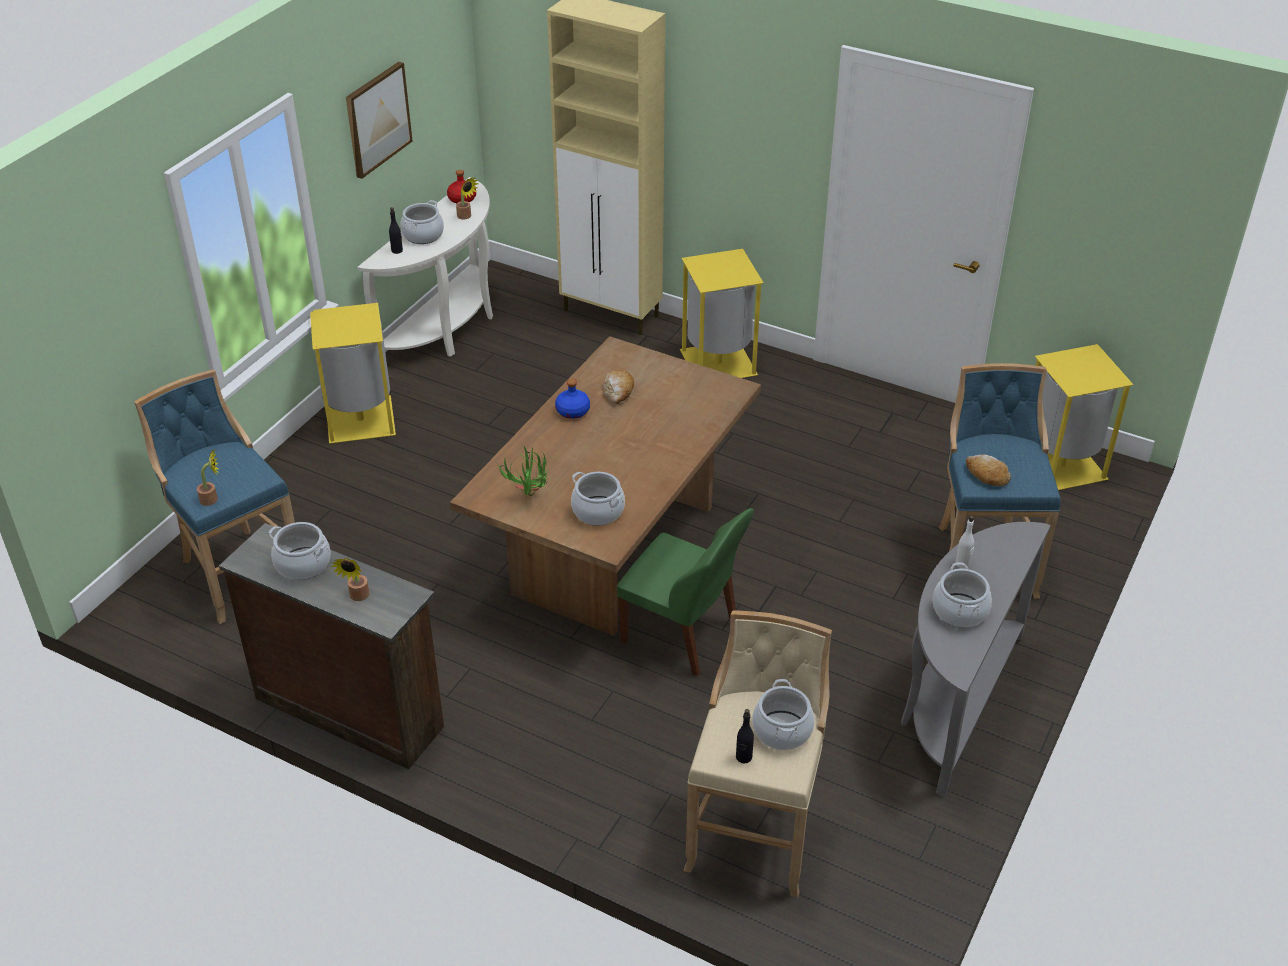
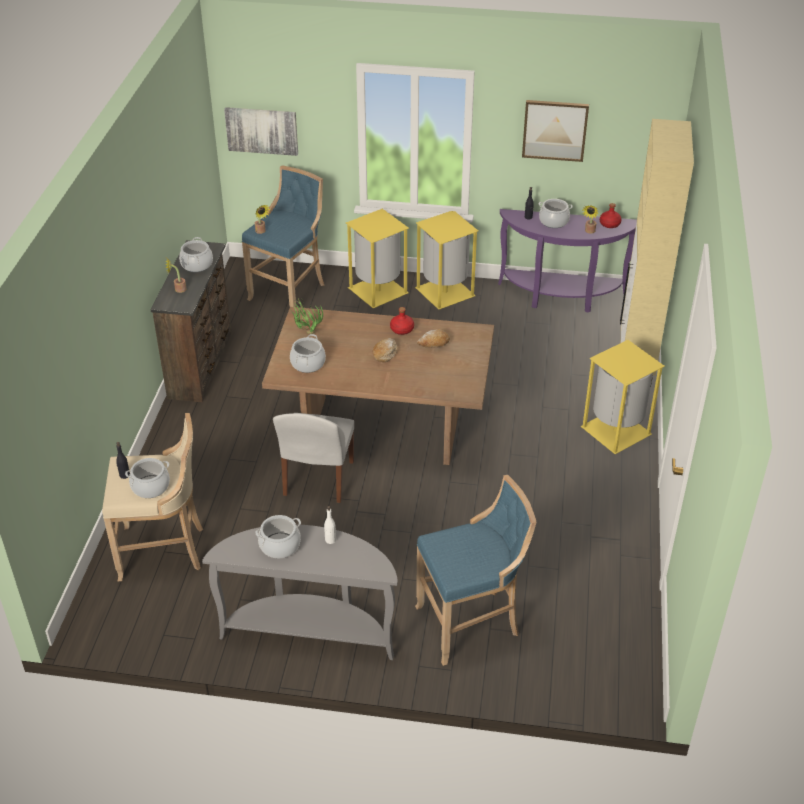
camera: 70 degrees right, 0 degrees up
white console table [357,177,493,357] -> purple console table [498,209,637,313]
blue bottle [555,379,590,419] -> red bottle [390,307,414,335]
green chair [617,508,754,676] -> white chair [273,413,354,503]
bread [966,454,1011,486] -> bread moved to [372,338,397,362]
yellow trash can [1035,344,1134,490] -> yellow trash can moved to [346,209,409,308]
none -> picture [224,107,298,156]

